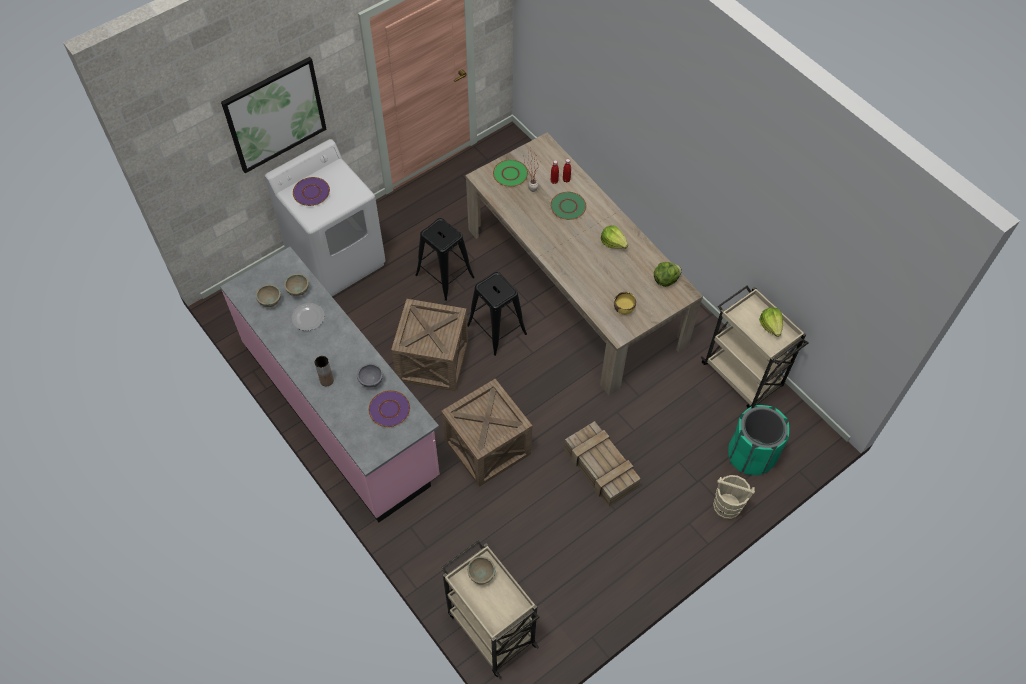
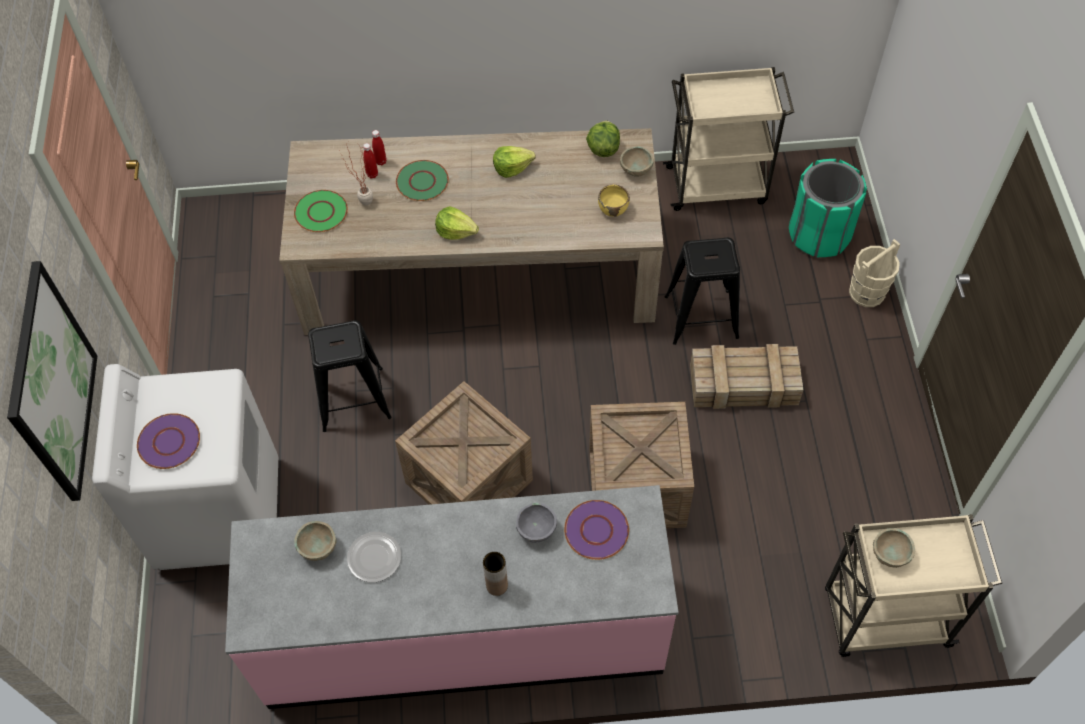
camera: 55 degrees left, 0 degrees up
beige bowl [256,284,281,307] -> beige bowl moved to [620,147,654,177]
black stool [467,272,527,356] -> black stool moved to [665,237,740,345]
lettuce [759,307,783,337] -> lettuce moved to [435,206,479,240]

